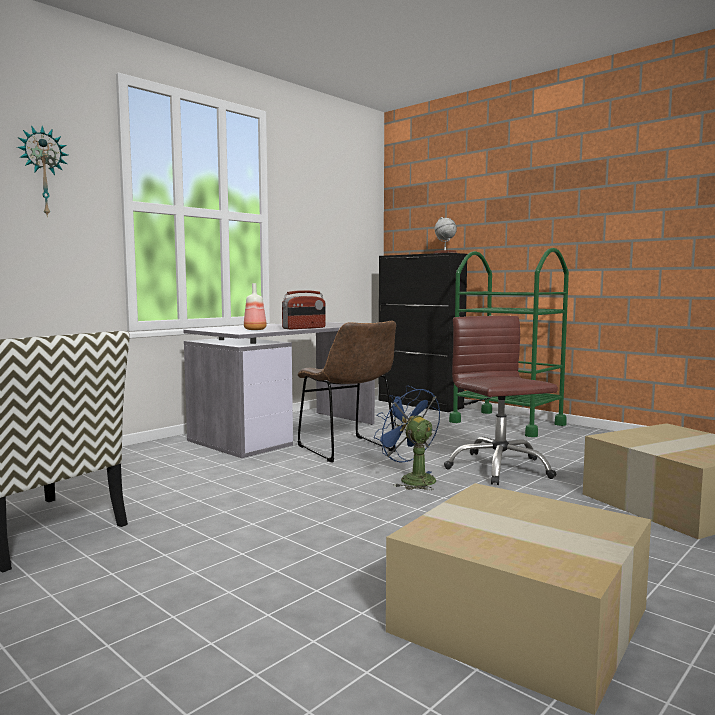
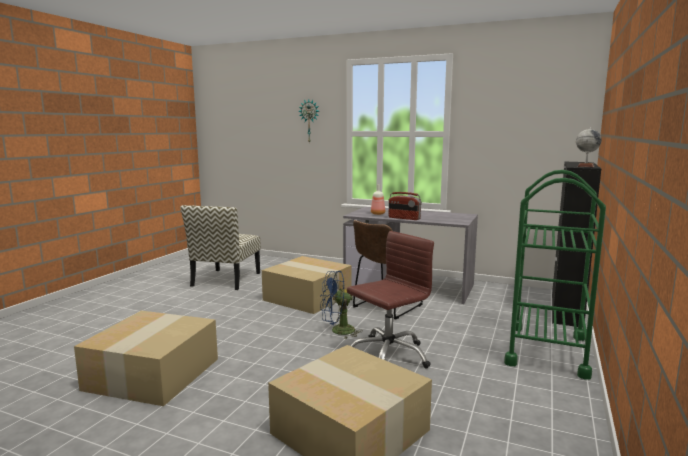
camera: 70 degrees right, 5 degrees up
blue fan [374,386,440,490] -> blue fan turned 135 degrees counterclockwise [320,271,363,339]
none -> cardboard box [262,256,352,314]

